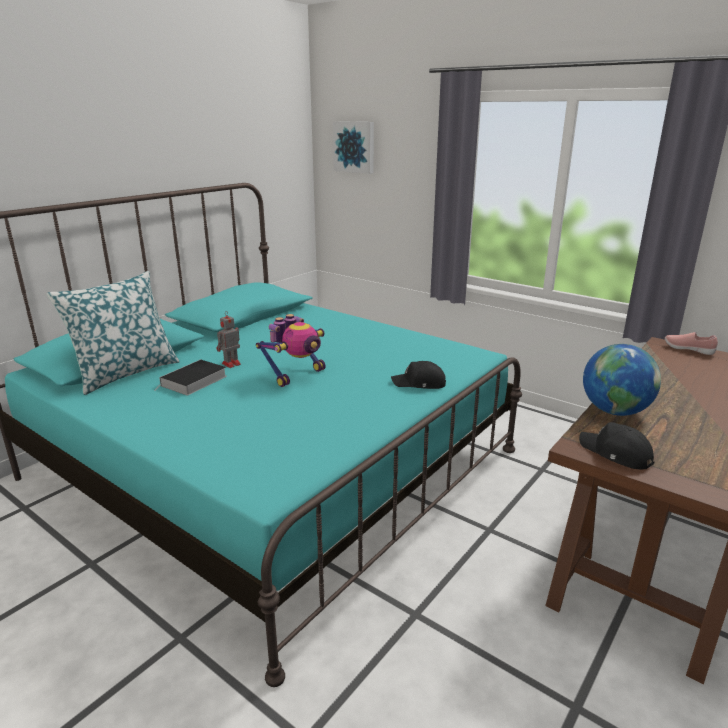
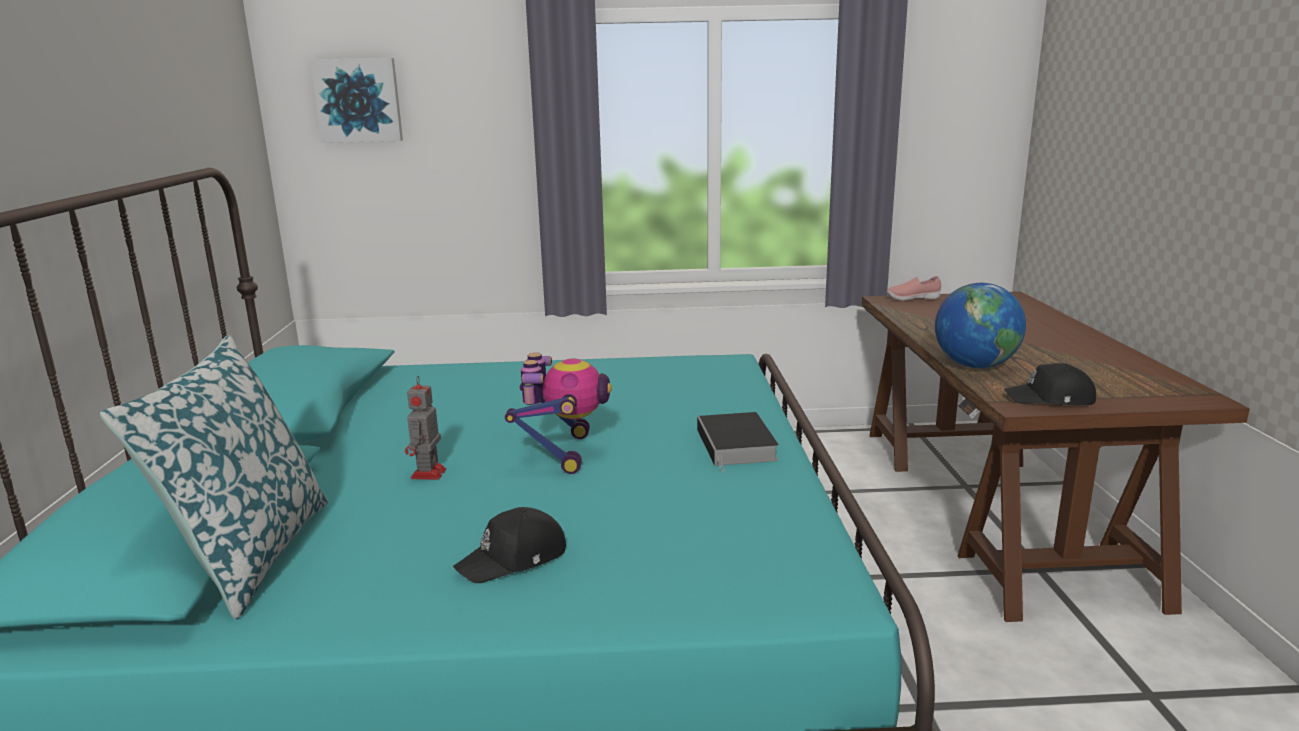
camera: 40 degrees left, 5 degrees down
book [159,359,227,395] -> book moved to [697,412,779,473]
black cap [391,361,446,389] -> black cap moved to [453,507,566,583]

